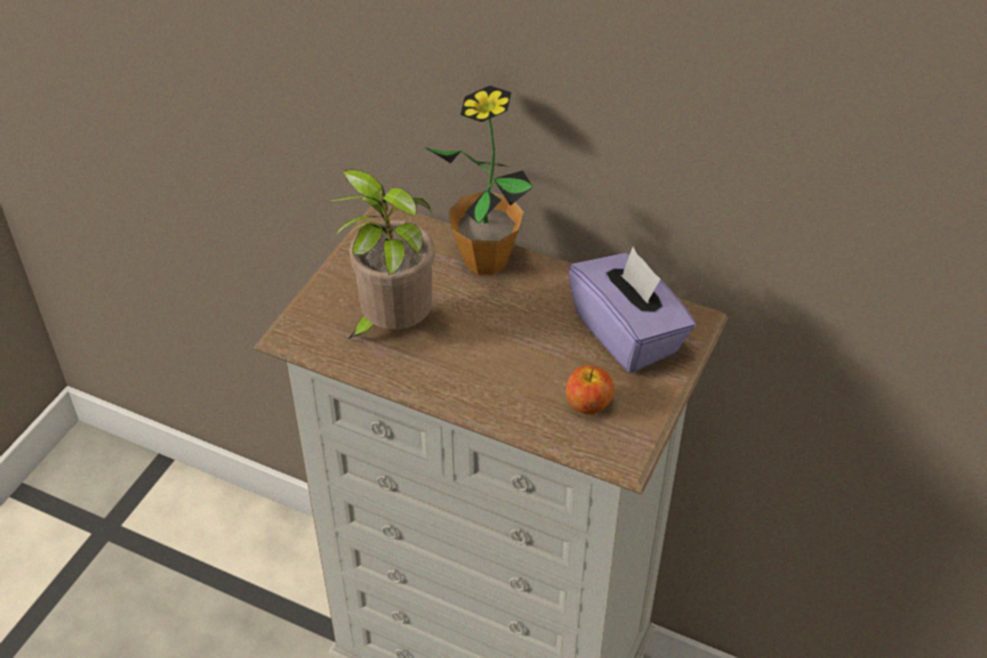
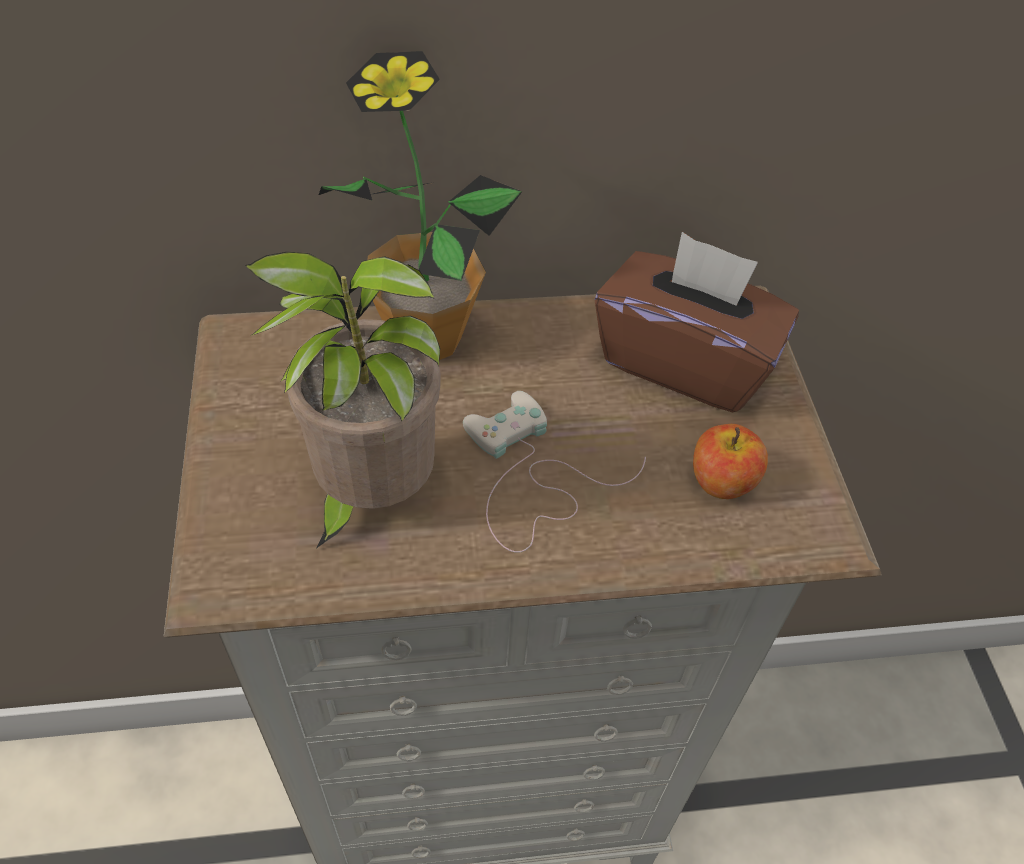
camera: 35 degrees left, 5 degrees up
purple tissue box [568,247,696,373] -> brown tissue box [595,232,799,413]
none -> white game controller [463,391,646,553]

